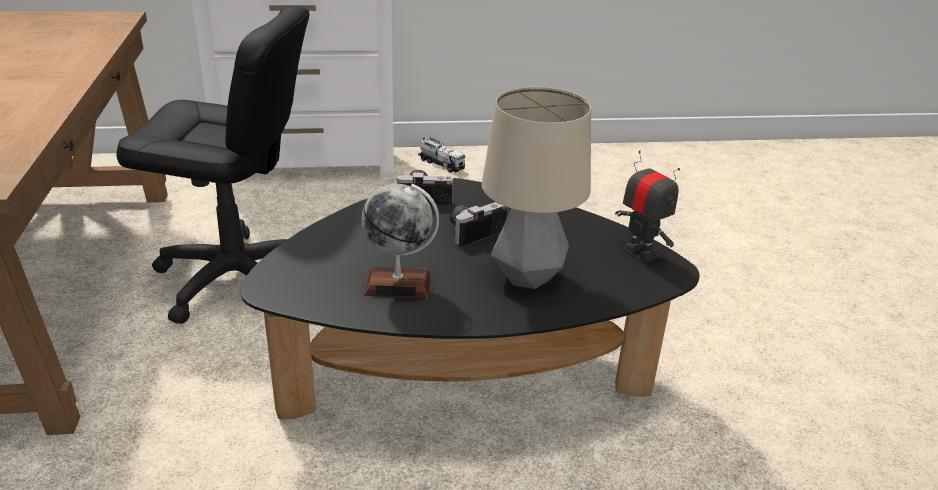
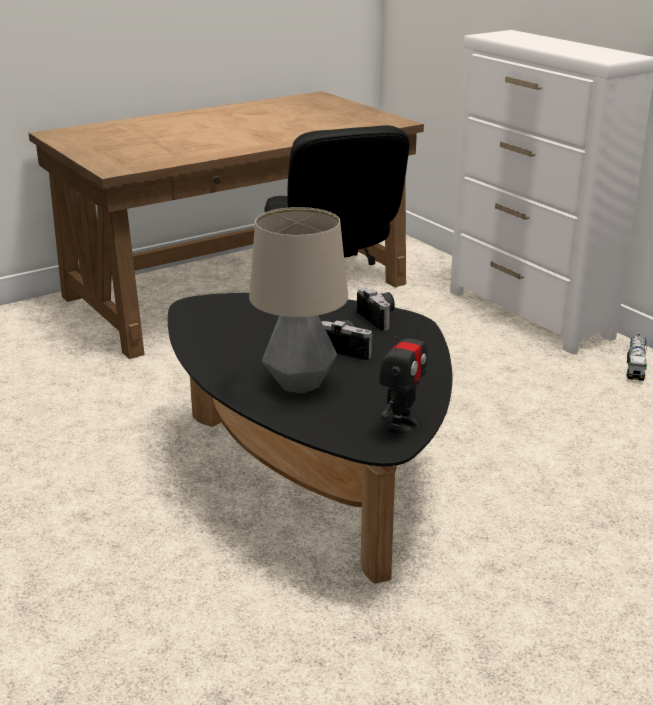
camera: 65 degrees right, 5 degrees down
globe [361,184,439,298] -> none

